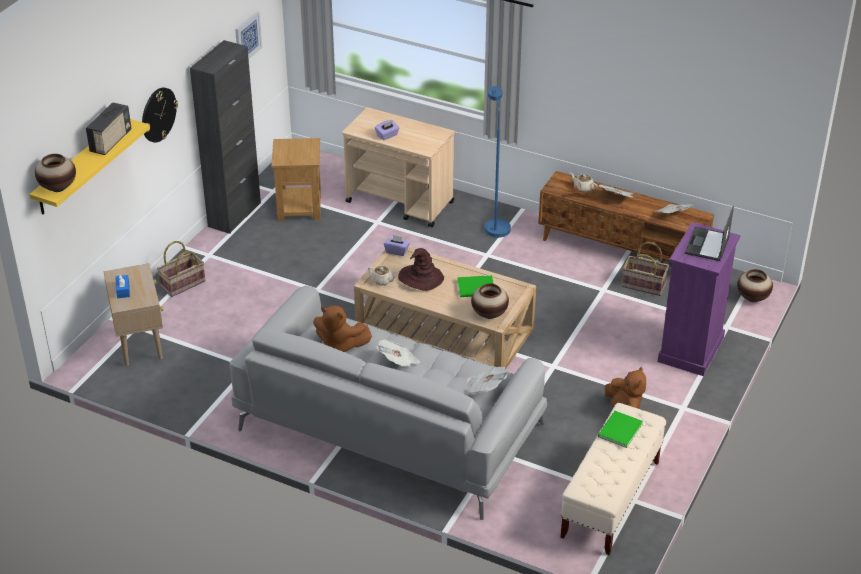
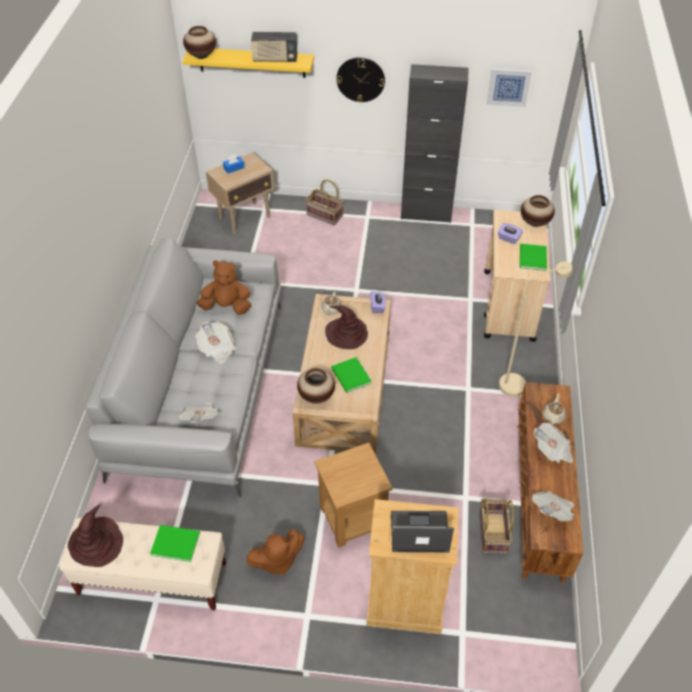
camera: 70 degrees right, 10 degrees up
brown side table [271,138,321,221] -> brown side table moved to [314,443,393,548]
brown plush toy [313,305,372,352] -> brown plush toy turned 90 degrees clockwise [197,260,251,315]
blue floor lamp [485,86,511,238] -> beige floor lamp [499,261,573,397]
purple dresser [658,222,740,376] -> beige dresser [367,499,459,634]
vase [737,269,773,302] -> vase moved to [521,195,555,227]
none -> brown hat [68,504,123,567]
none -> green book [520,244,547,271]

